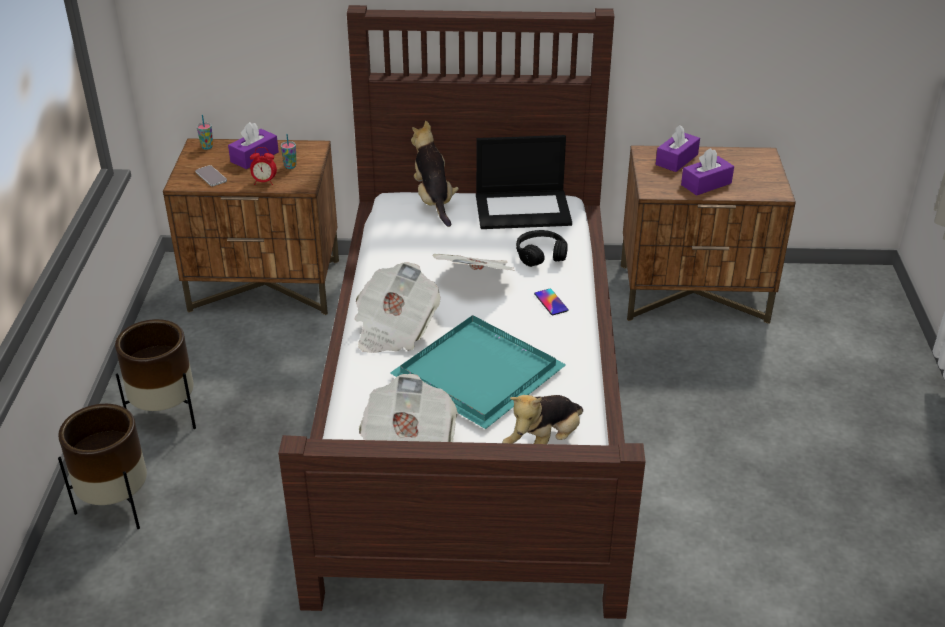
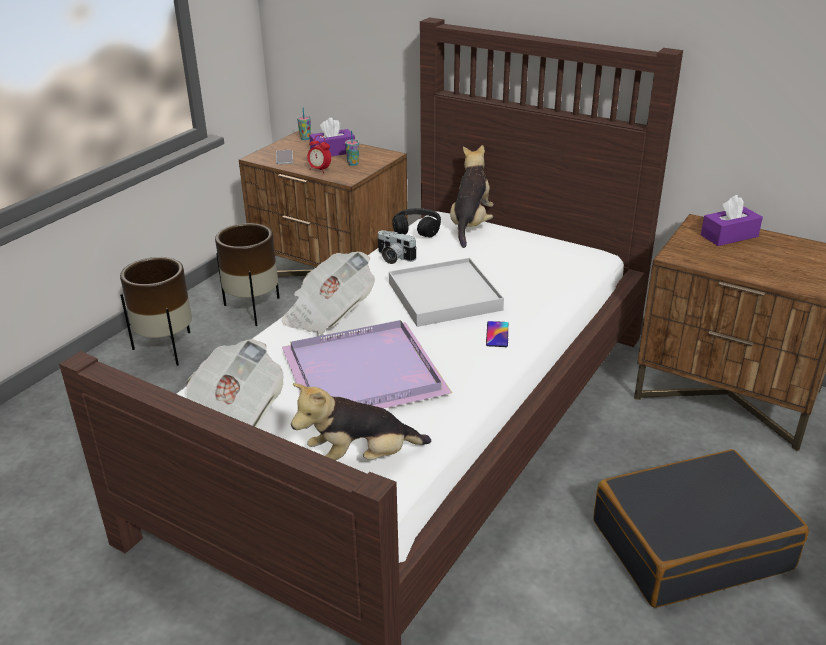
camera: 30 degrees right, 5 degrees down
brown planter [58,404,147,530] -> brown planter moved to [215,223,280,326]
turquoise tray [390,315,566,429] -> purple tray [282,320,452,409]
newspaper [433,254,514,271] -> white tray [389,258,504,327]
laptop [476,135,572,229] -> none
black headphones [516,230,568,267] -> black headphones moved to [392,208,441,237]
purple tissue box [681,148,734,196] -> none
none -> camera [378,230,416,264]
none -> black suitcase [594,449,809,608]

